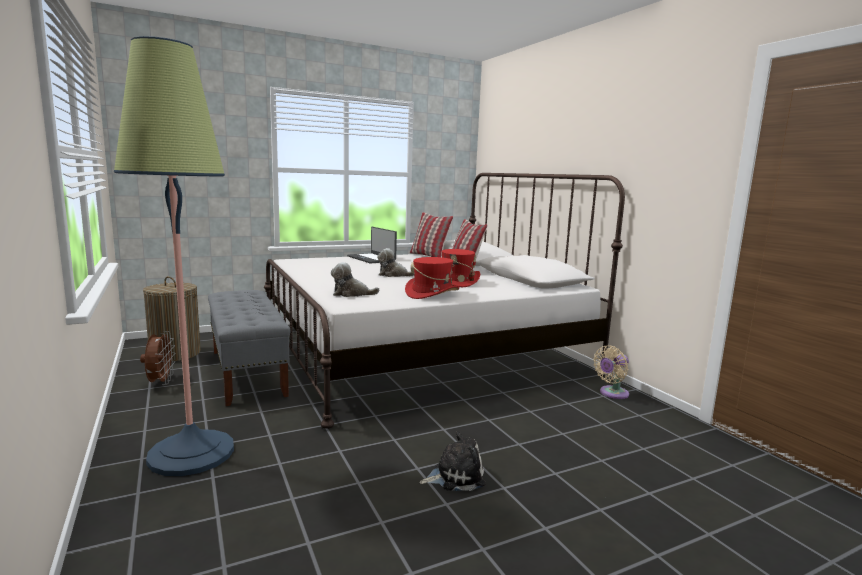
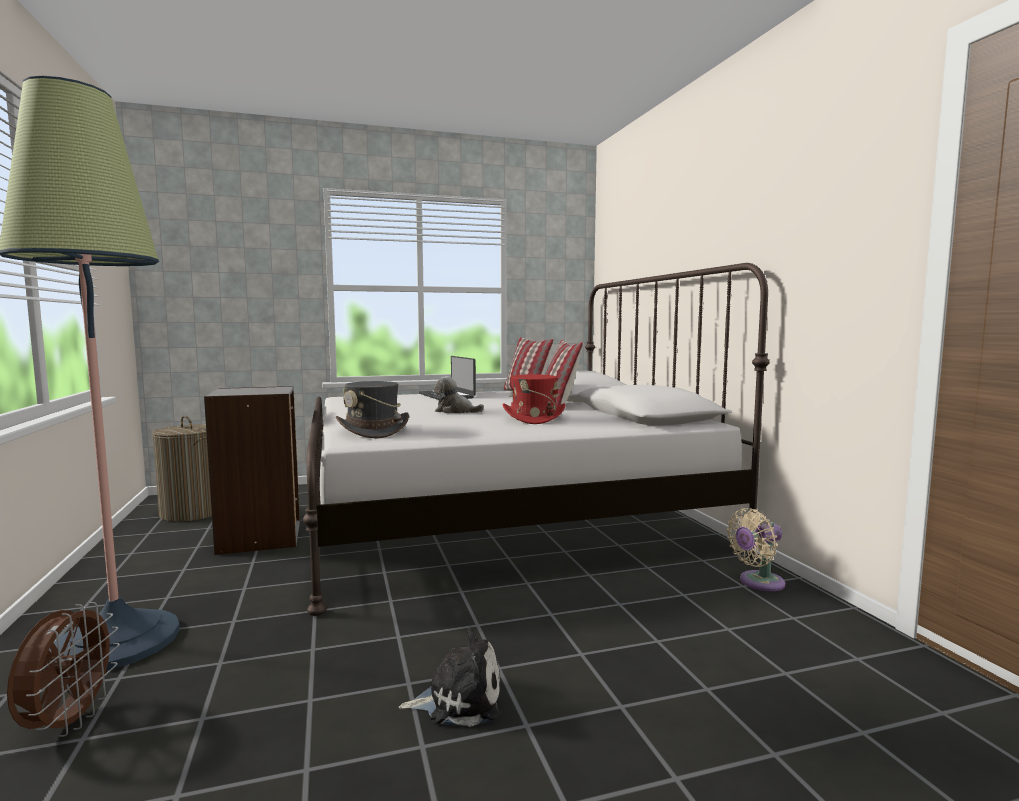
camera: 10 degrees right, 5 degrees down
brown fan [140,331,175,385] -> brown fan moved to [7,602,120,737]
grey bench [208,290,290,406] -> grey bookcase [204,386,300,555]
plush toy [331,262,379,297] -> grey hat [336,381,409,438]
red hat [405,257,459,299] -> none

